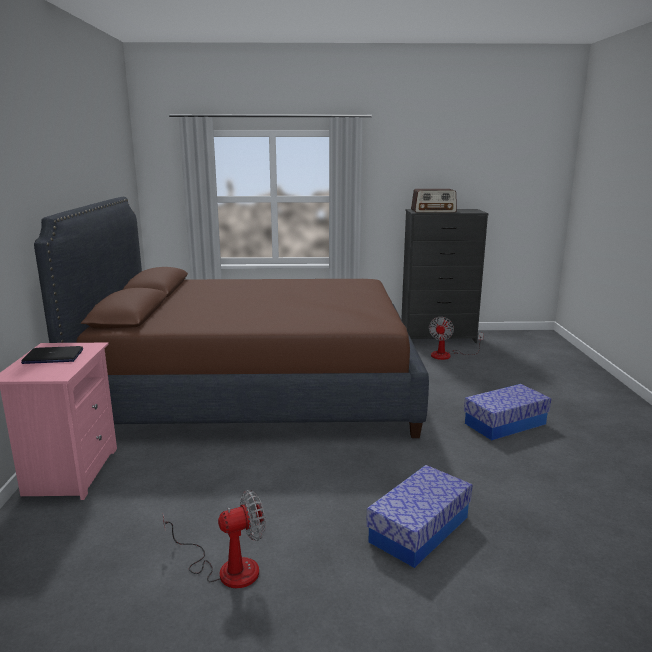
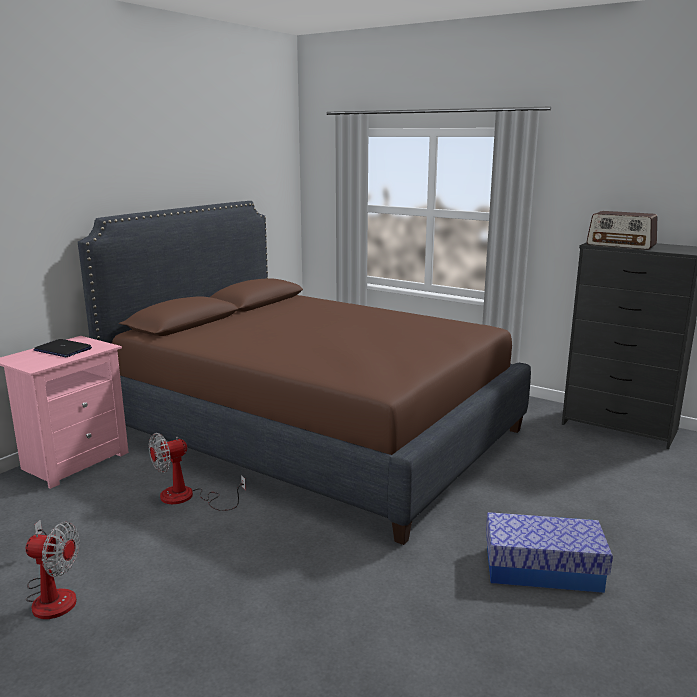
camera: 35 degrees right, 0 degrees up
storage box [366,465,472,568] -> none
fan [429,317,484,360] -> fan moved to [149,433,246,511]

